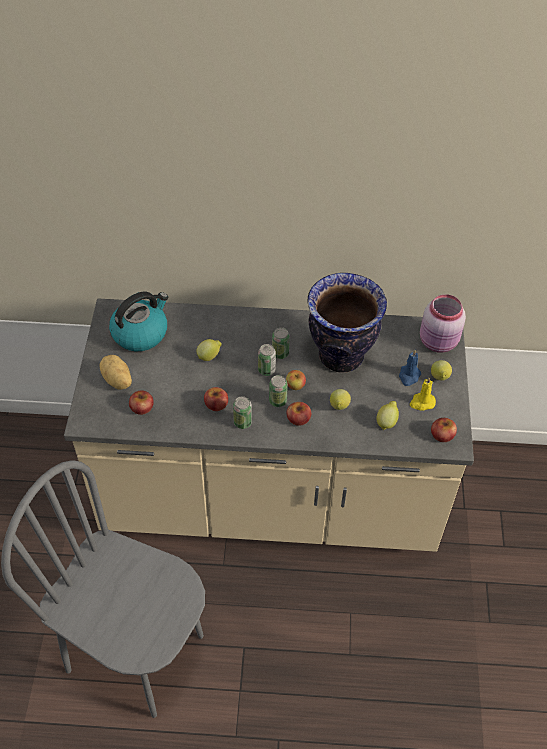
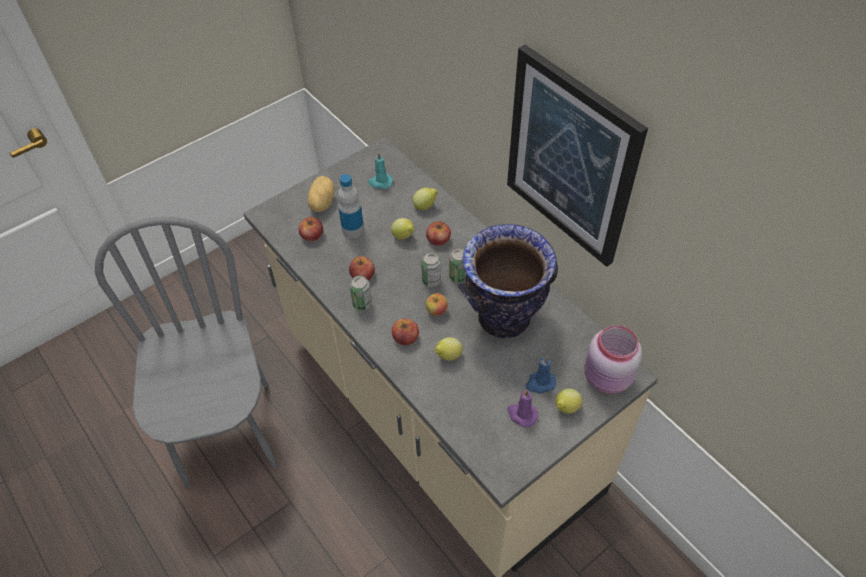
camera: 50 degrees right, 0 degrees up
kettle [109,291,168,351] -> turquoise candle [368,152,393,189]
can [269,375,288,407] -> none
lemon [376,401,399,430] -> lemon moved to [412,188,438,210]
yellow candle [410,377,436,411] -> purple candle [507,389,538,427]
apple [431,418,457,442] -> apple moved to [426,221,451,246]
none -> bottle [338,174,364,238]
none -> picture [507,45,648,267]

